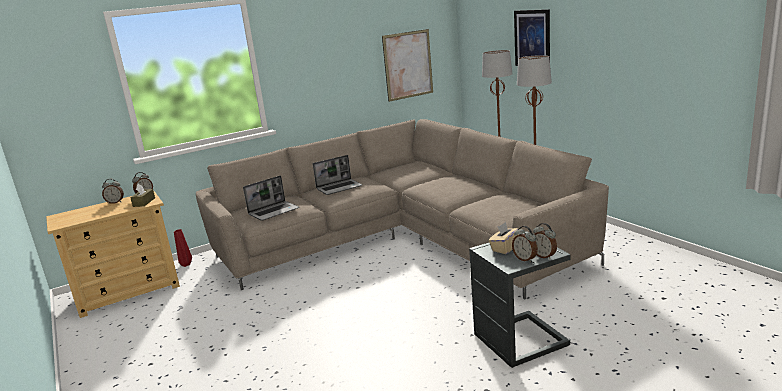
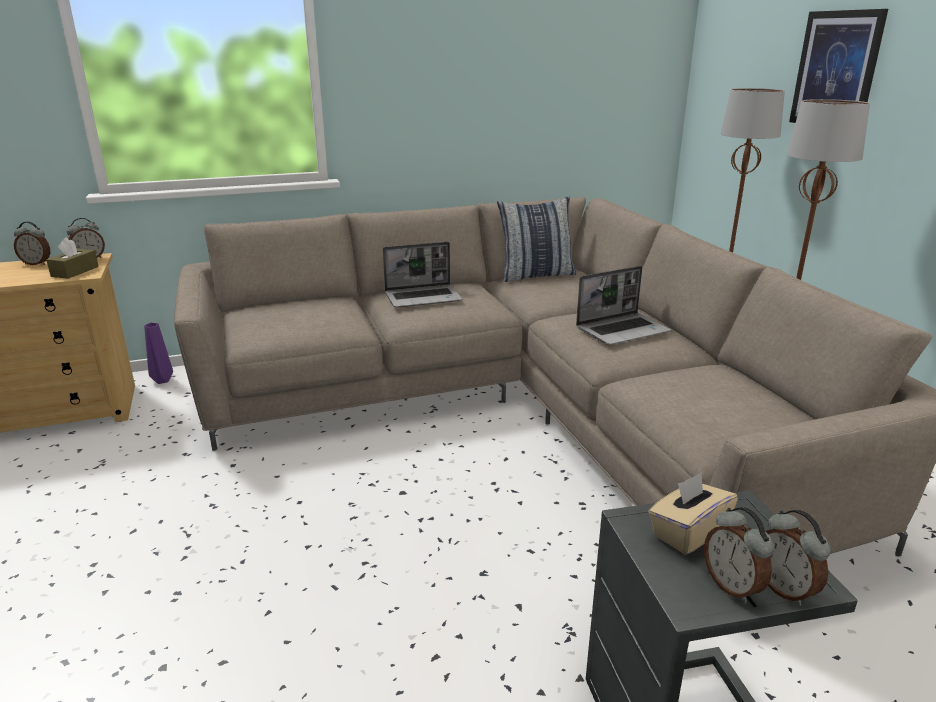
camera: 10 degrees right, 5 degrees up
red vase [174,229,192,267] -> purple vase [144,323,173,384]
laptop [243,175,299,221] -> laptop moved to [576,266,671,345]
picture [382,29,433,102] -> none
none -> pillow [497,196,576,282]

